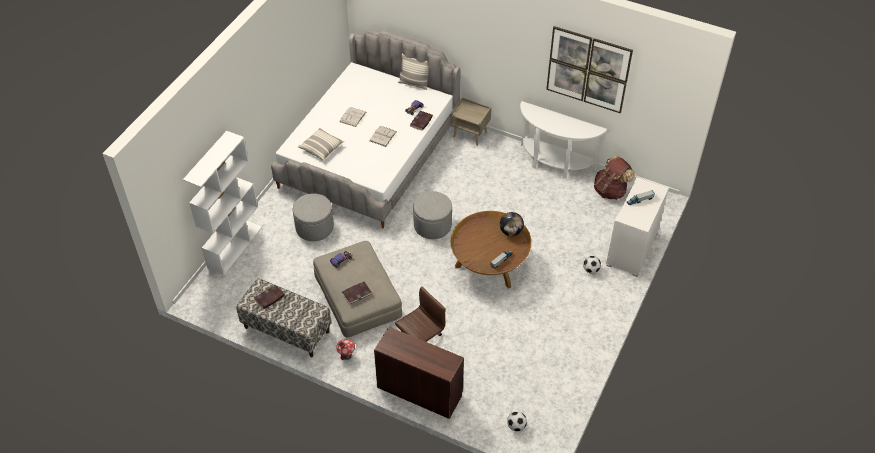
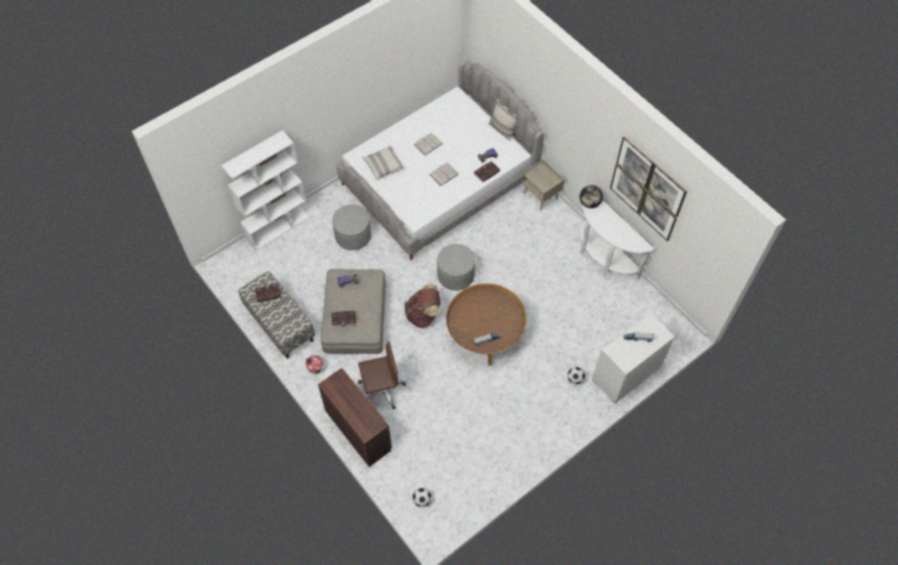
camera: 25 degrees right, 10 degrees up
globe [500,212,524,236] -> globe moved to [580,185,603,208]
brown backpack [594,156,635,200] -> brown backpack moved to [404,284,440,328]

